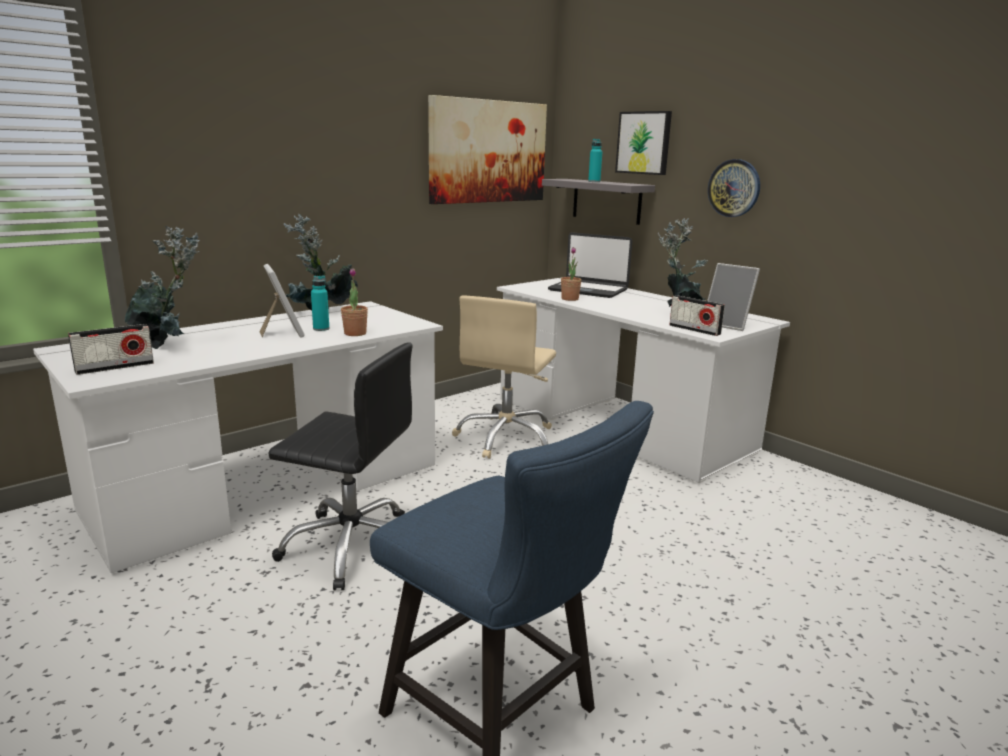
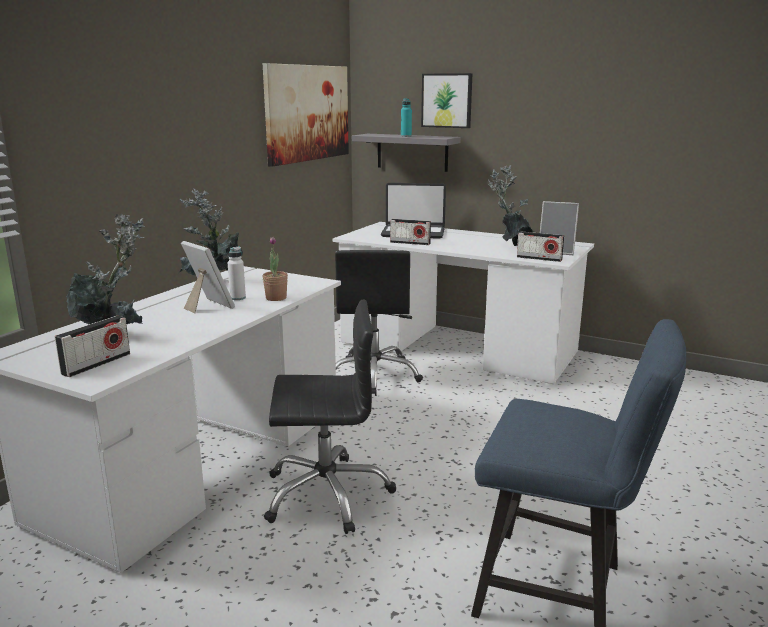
camera: 20 degrees left, 0 degrees up
turquoise bottle [311,275,330,331] -> white bottle [228,246,246,300]
beige office chair [452,296,556,459] -> black office chair [335,250,423,396]
potted plant [561,247,582,301] -> radio [390,219,431,245]
wall clock [708,159,760,217] -> none

